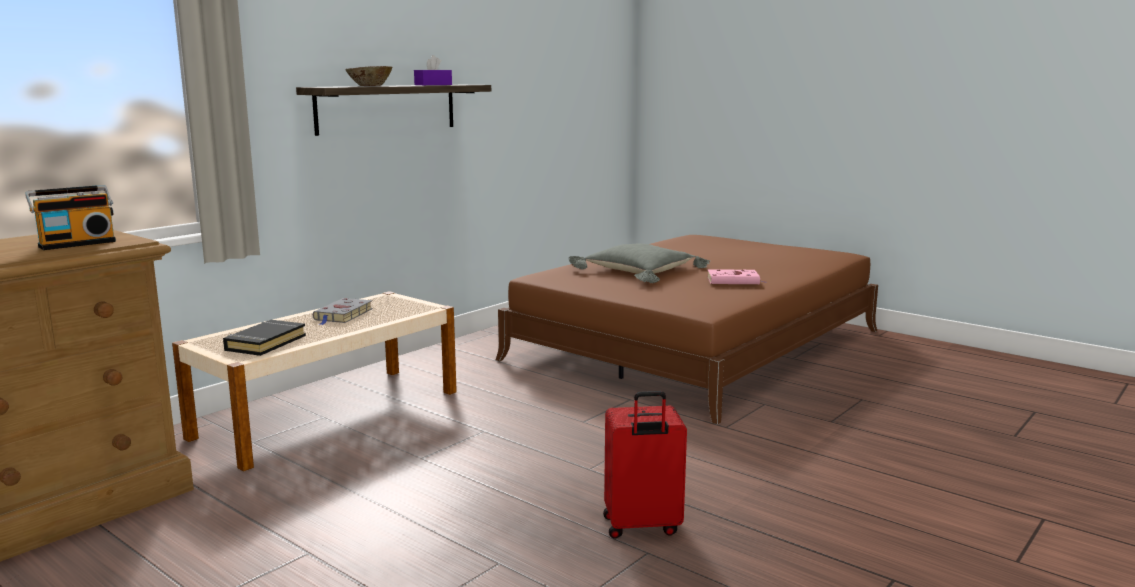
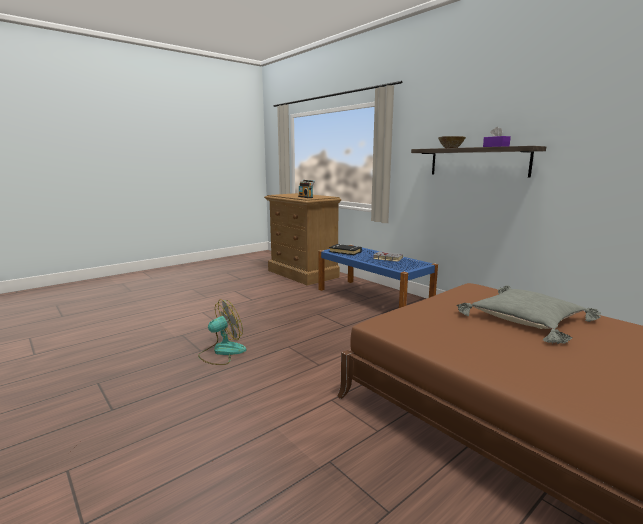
camera: 100 degrees right, 0 degrees up
beige bench [172,291,457,471] -> blue bench [318,245,438,308]
red suitcase [603,391,687,539] -> fan [198,300,246,365]
pink book [708,269,768,284] -> none

